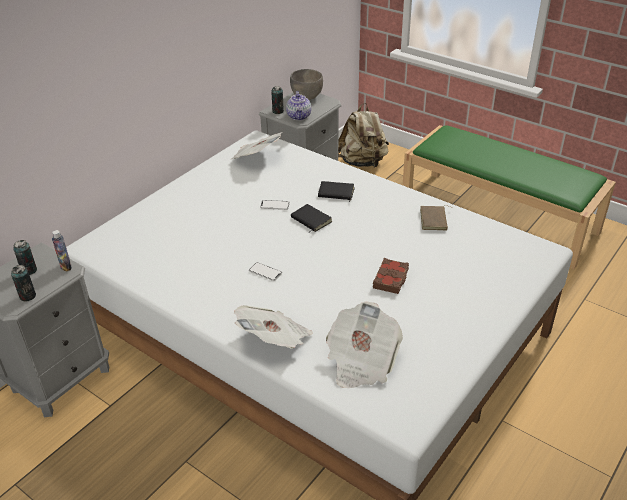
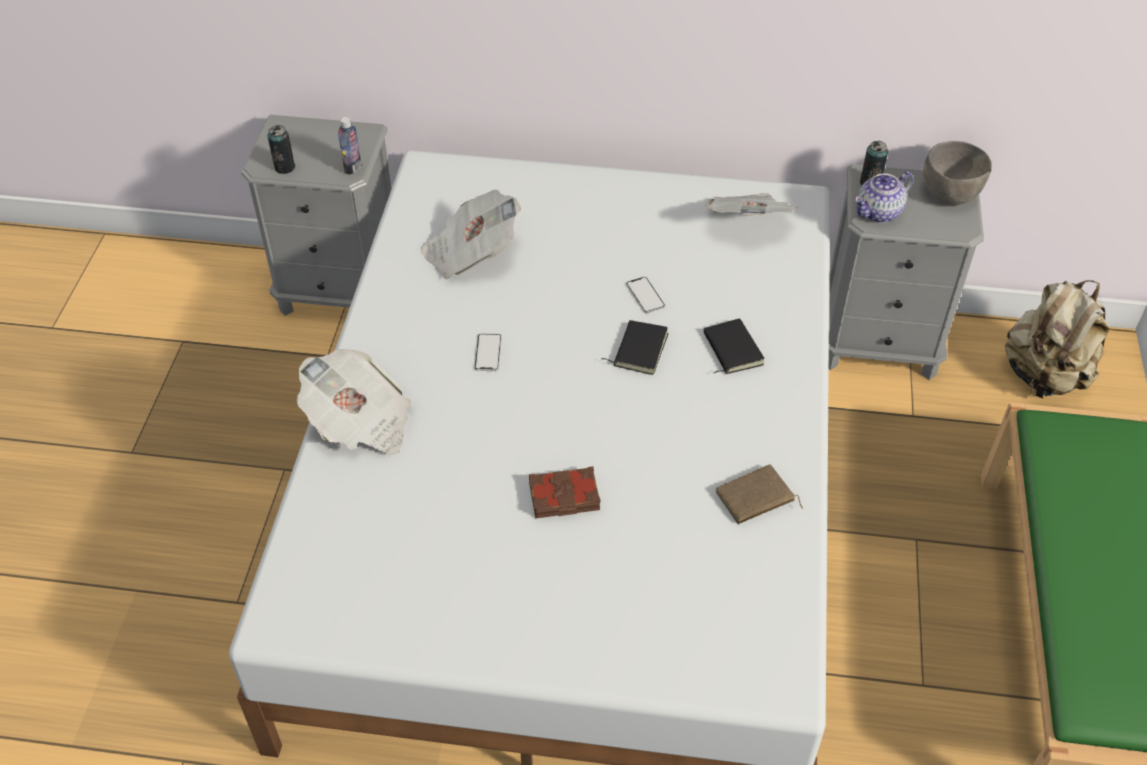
camera: 60 degrees right, 10 degrees up
can [13,240,37,275] -> none
newspaper [326,302,403,388] -> newspaper moved to [421,190,521,280]

